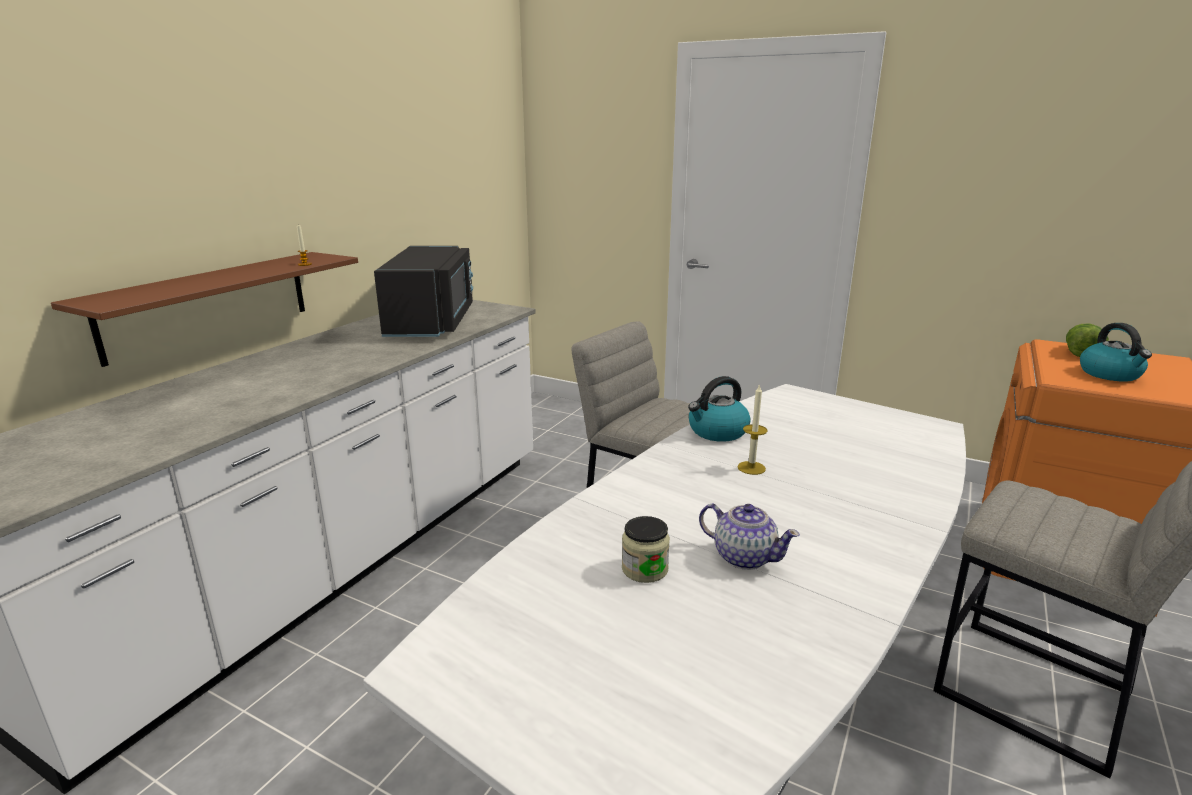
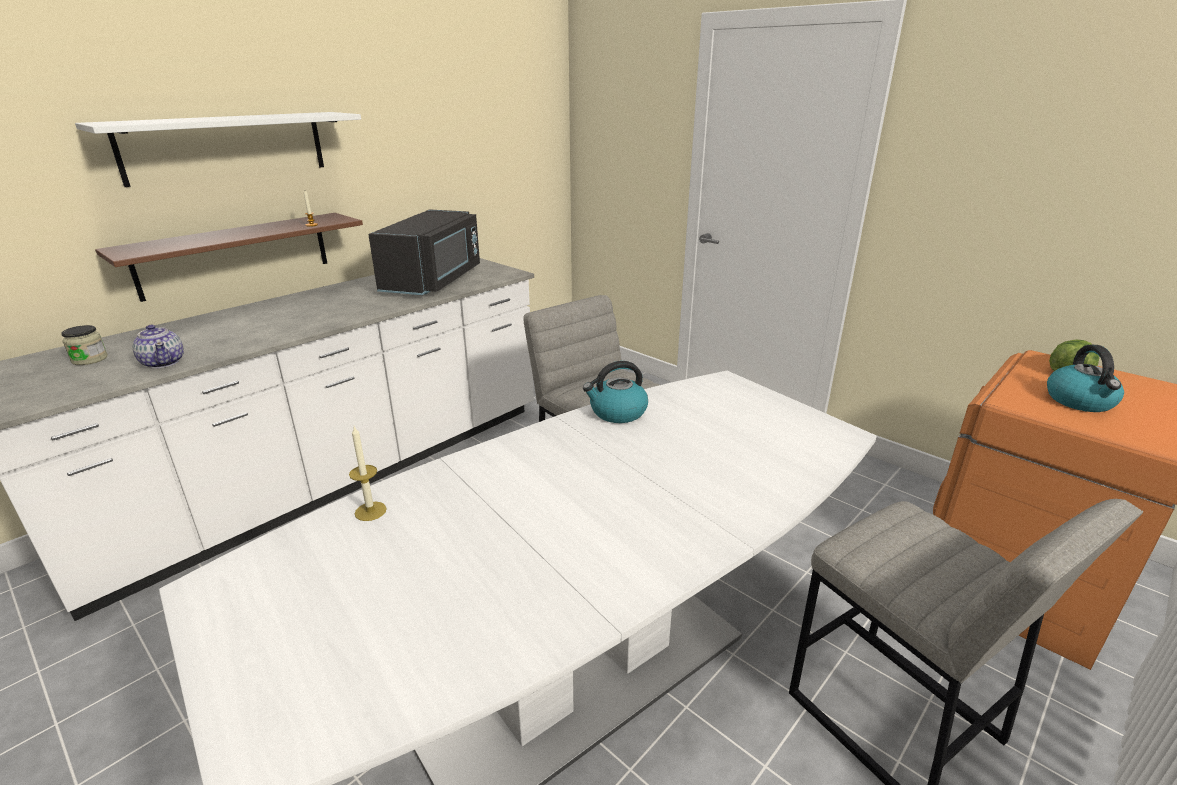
camera: 15 degrees right, 5 degrees up
jar [622,516,670,583] -> jar moved to [61,325,108,365]
teapot [699,504,800,570] -> teapot moved to [132,325,184,369]
candle [737,384,768,475] -> candle moved to [349,426,387,521]
none -> white shelf [75,112,361,187]

